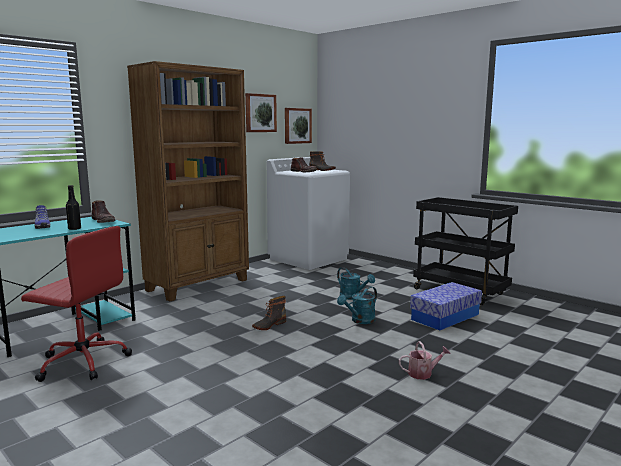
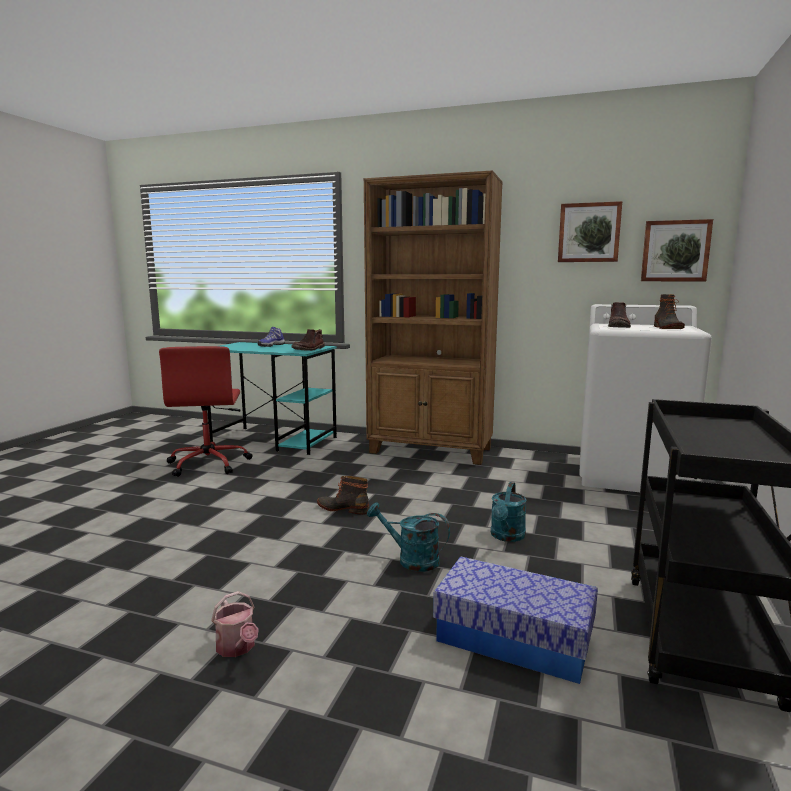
camera: 65 degrees right, 0 degrees up
black bottle [66,185,81,230] -> none

